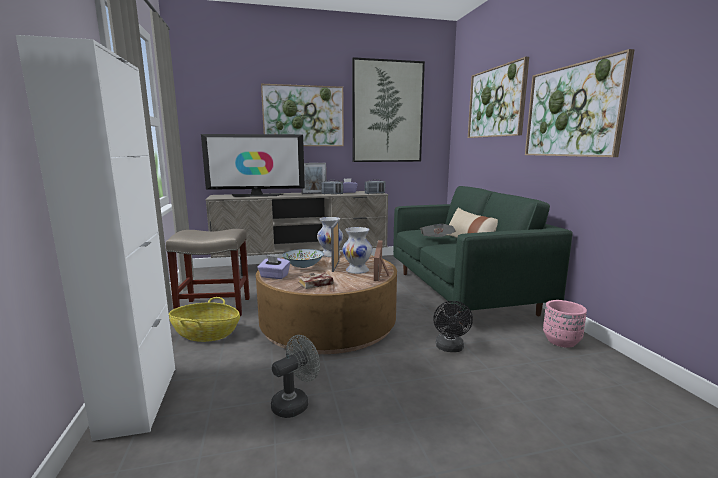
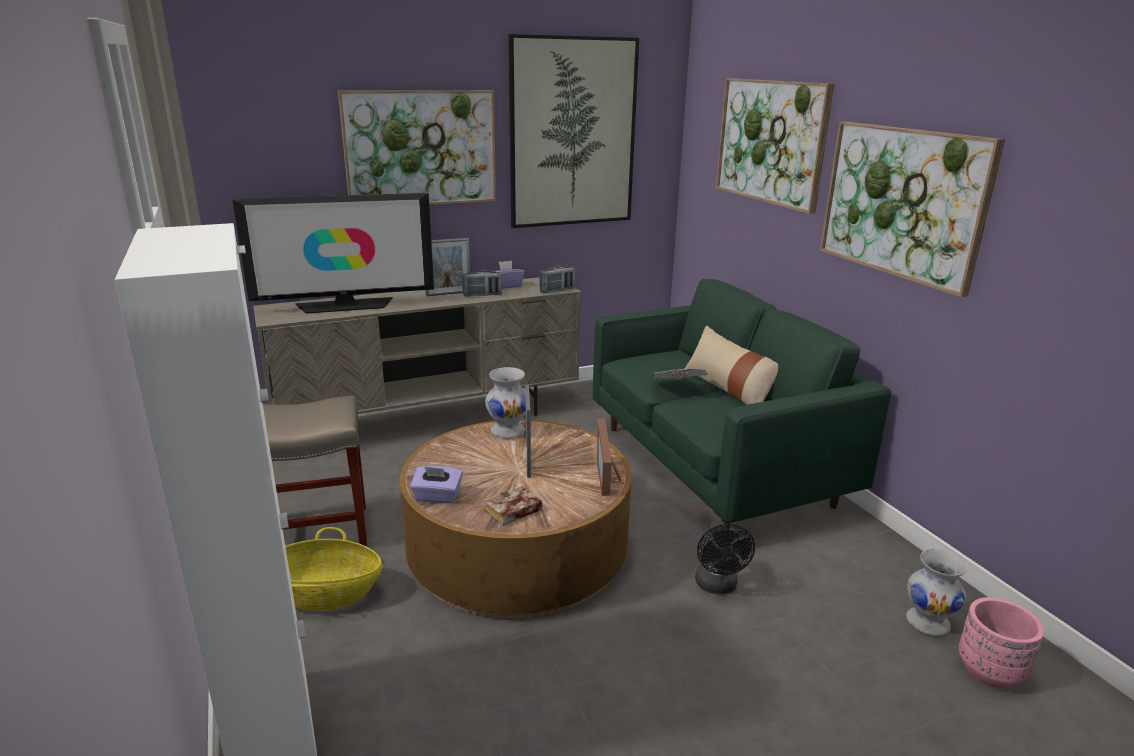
camera: 10 degrees left, 10 degrees up
grey fan [271,335,320,418] -> none
bowl [282,249,324,268] -> none
white vase [342,227,372,274] -> white vase moved to [906,549,968,636]
pink planter [543,300,587,348] -> pink planter moved to [959,597,1044,689]

